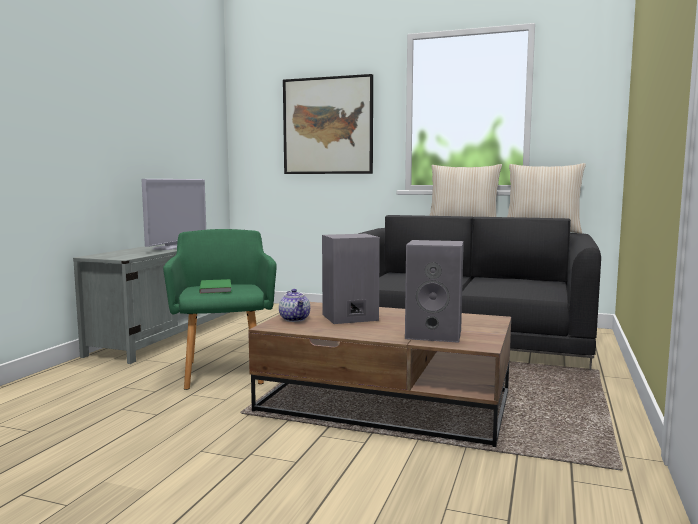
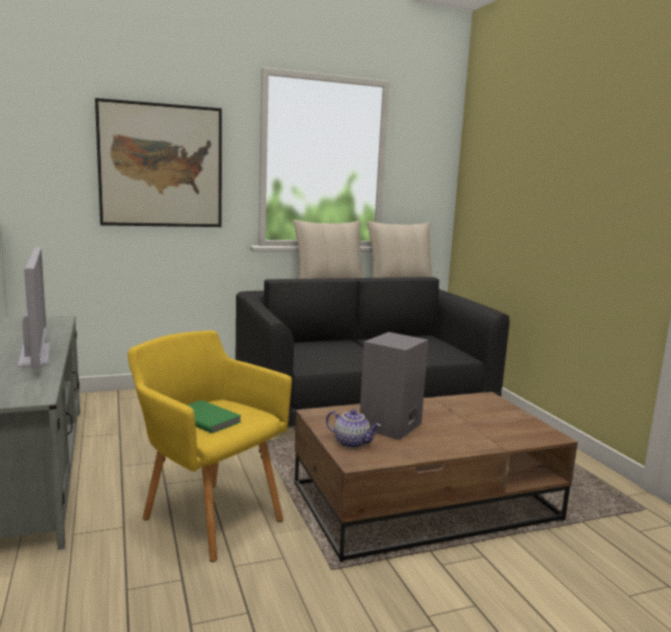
camera: 40 degrees left, 5 degrees up
green armchair [163,229,277,390] -> yellow armchair [127,331,292,562]
grey speaker [405,240,464,343] -> none

